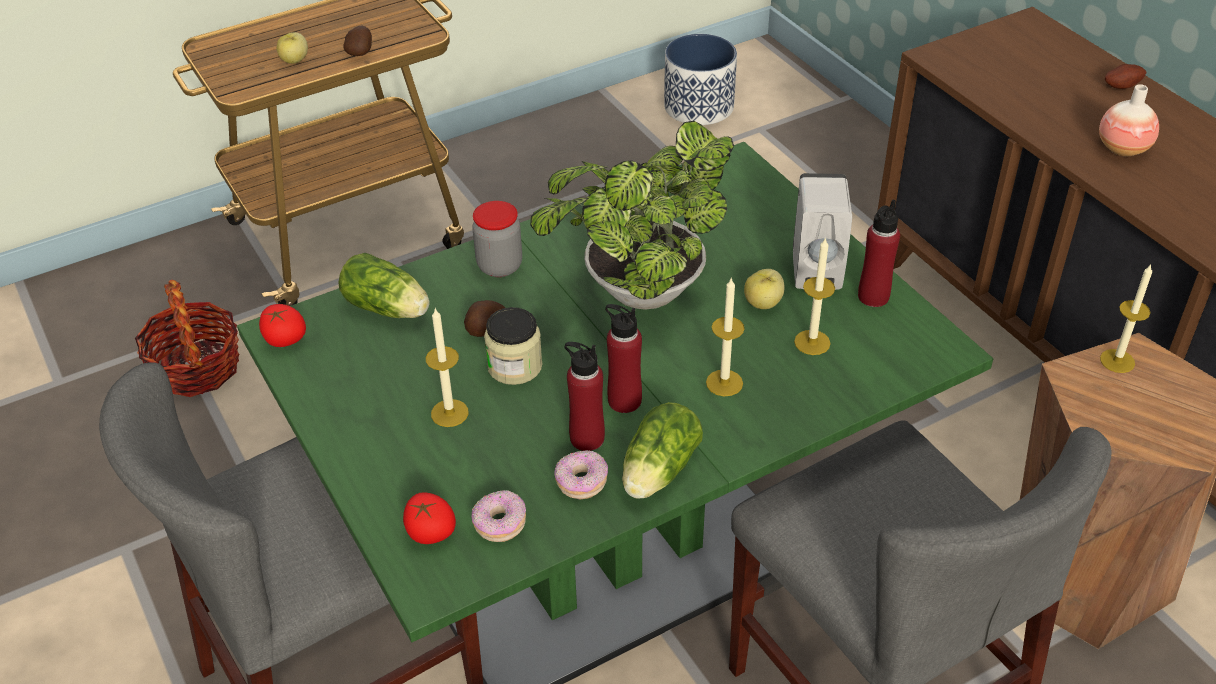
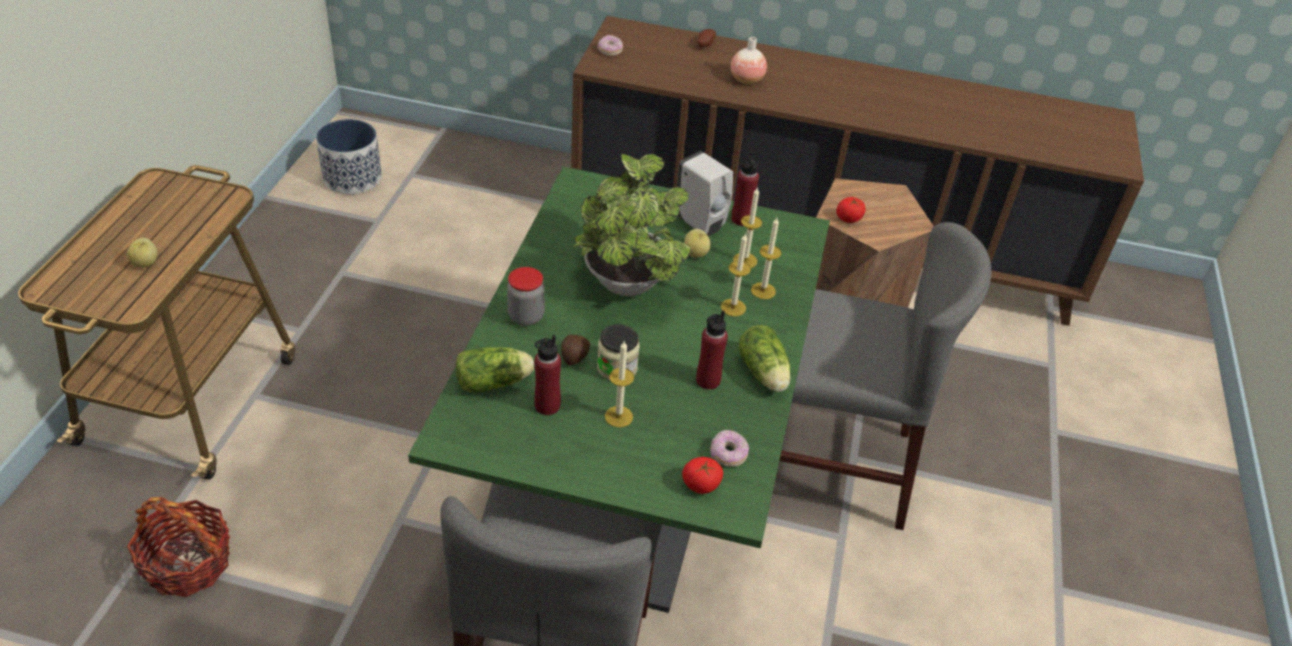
camera: 50 degrees left, 0 degrees up
tomato [259,304,306,347] -> tomato moved to [836,197,866,223]
potato [343,26,372,56] -> none
donut [554,451,608,500] -> donut moved to [597,35,623,56]
red bottle [605,304,642,413] -> red bottle moved to [534,335,561,415]
candle [1100,265,1152,373] -> candle moved to [751,218,781,299]

